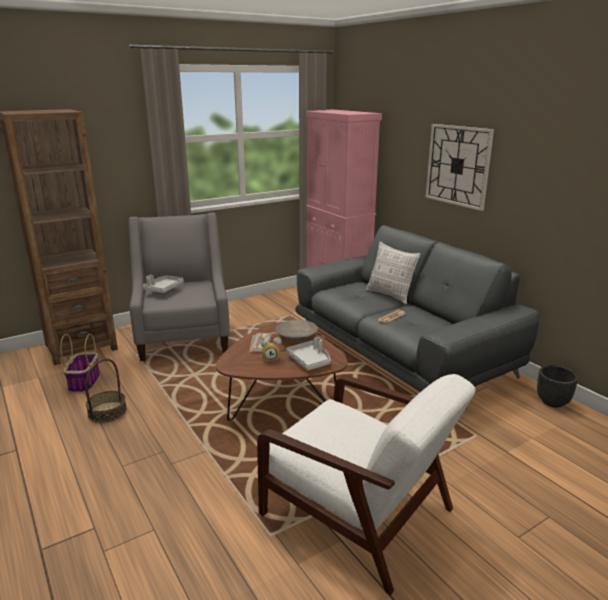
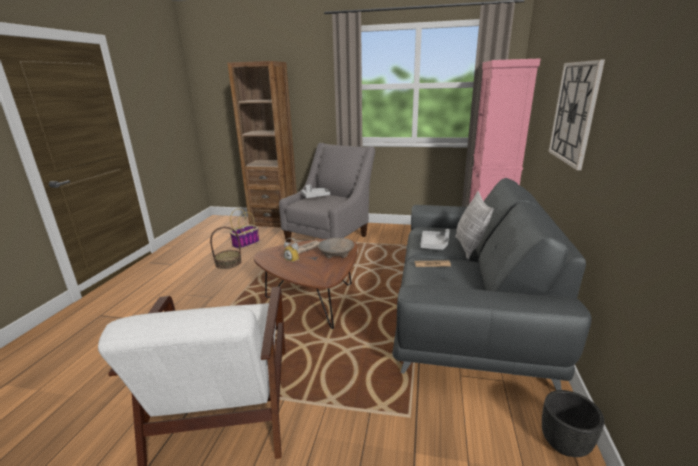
camera: 45 degrees right, 0 degrees up
grey tray [286,337,330,370] -> grey tray moved to [420,229,449,250]

